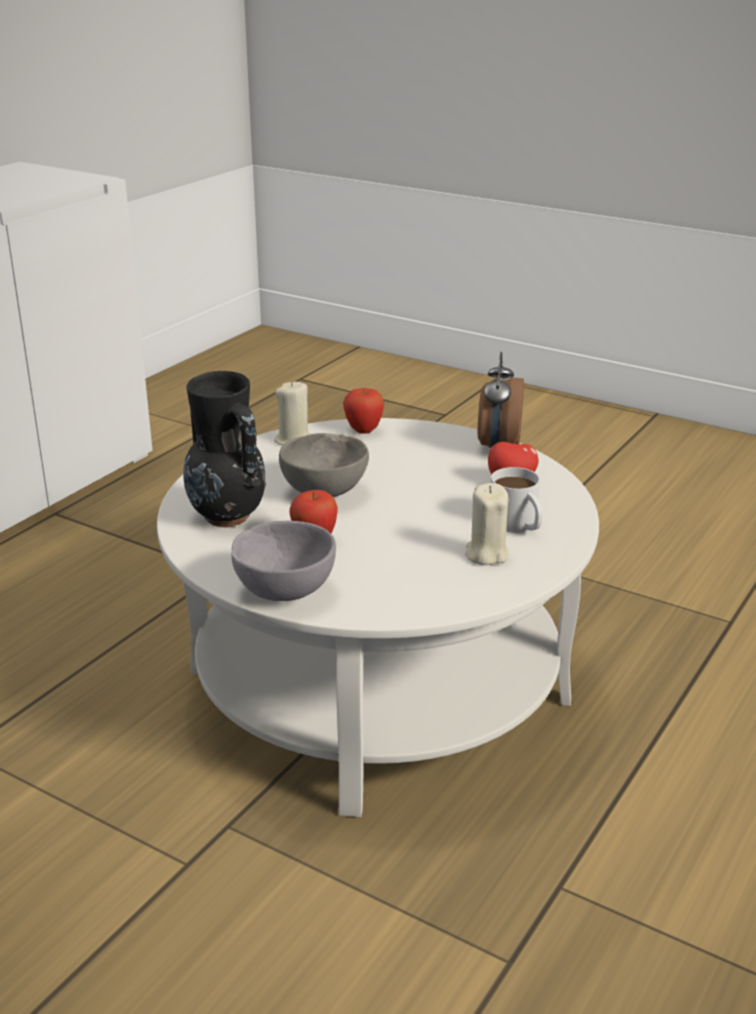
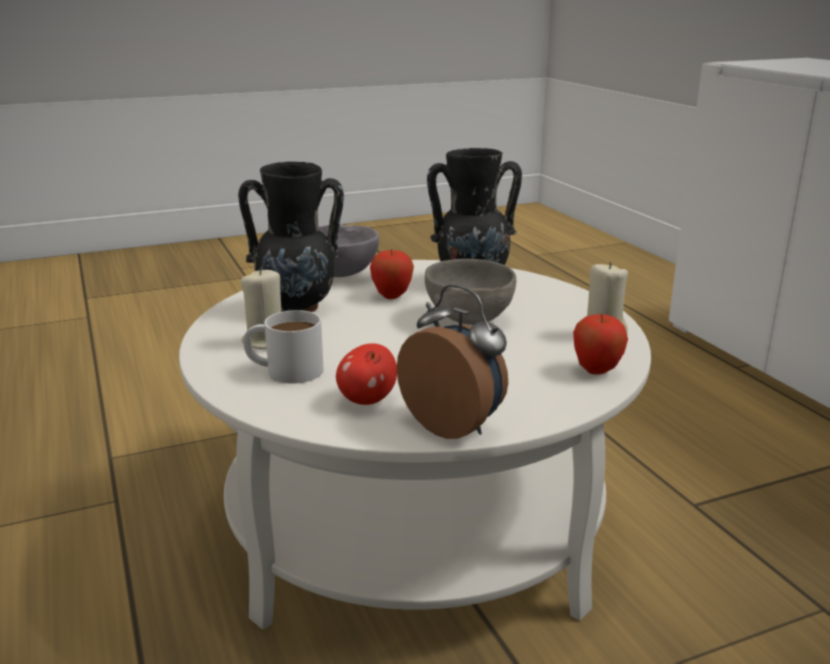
camera: 125 degrees right, 5 degrees down
none -> black vase [238,162,344,312]

